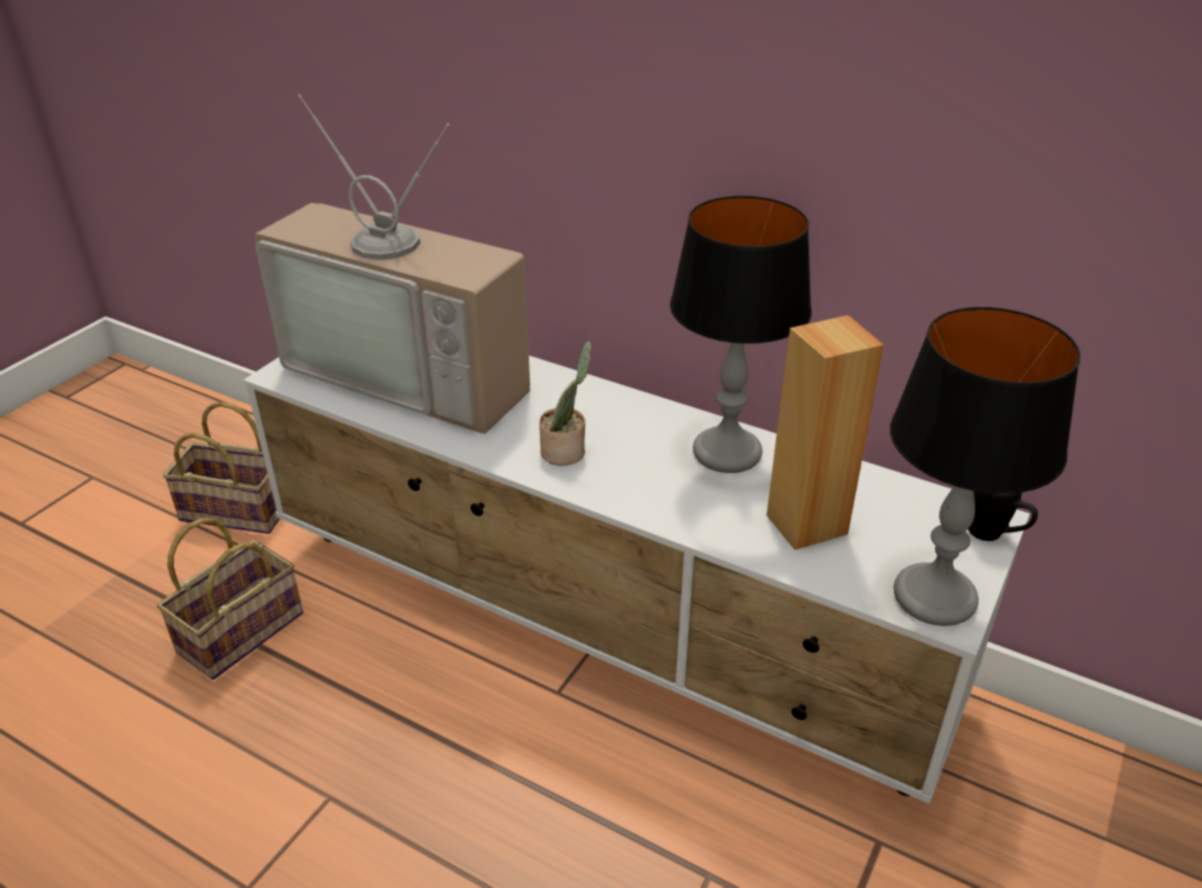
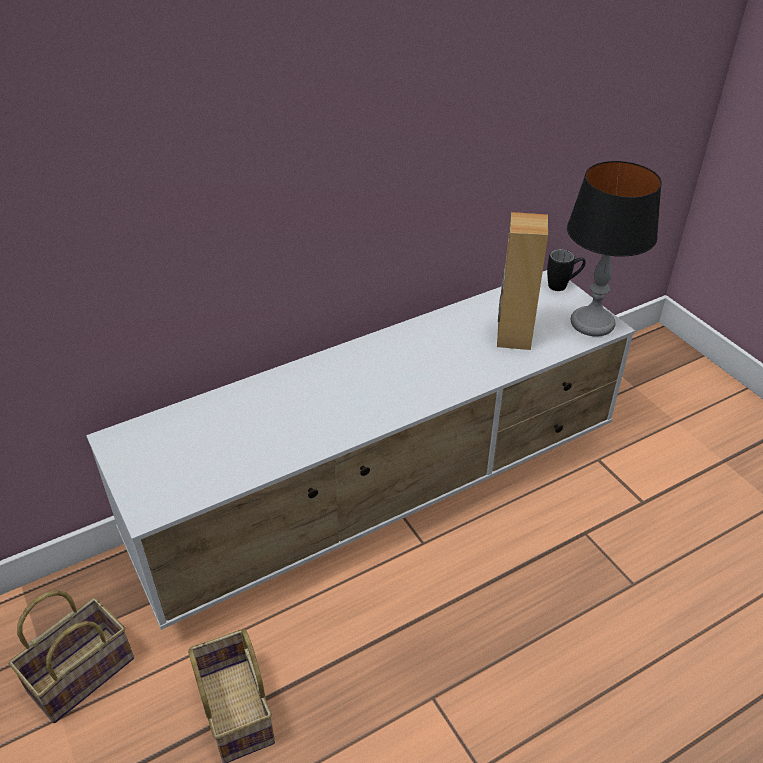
camera: 60 degrees left, 5 degrees up
television [254,94,530,434] -> none
potted plant [539,341,592,466] -> none
table lamp [670,196,812,473] -> none

